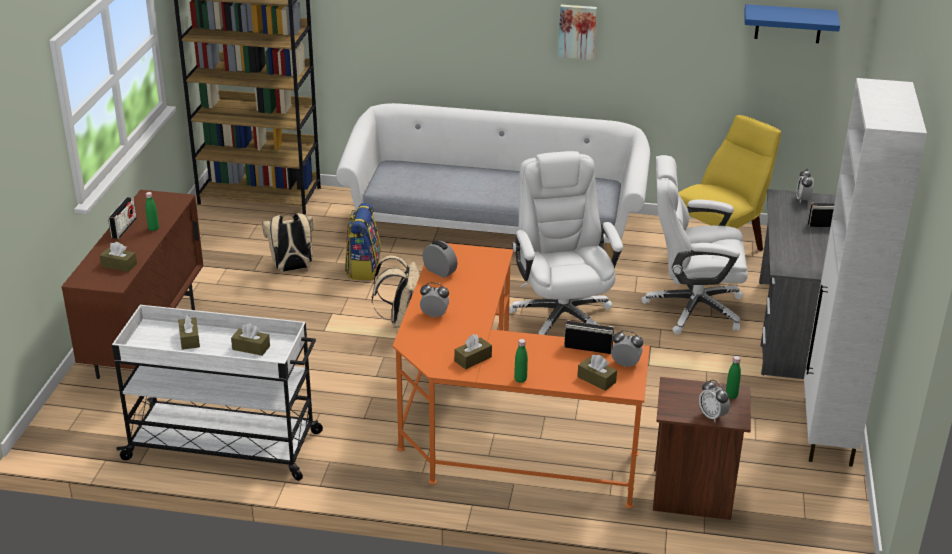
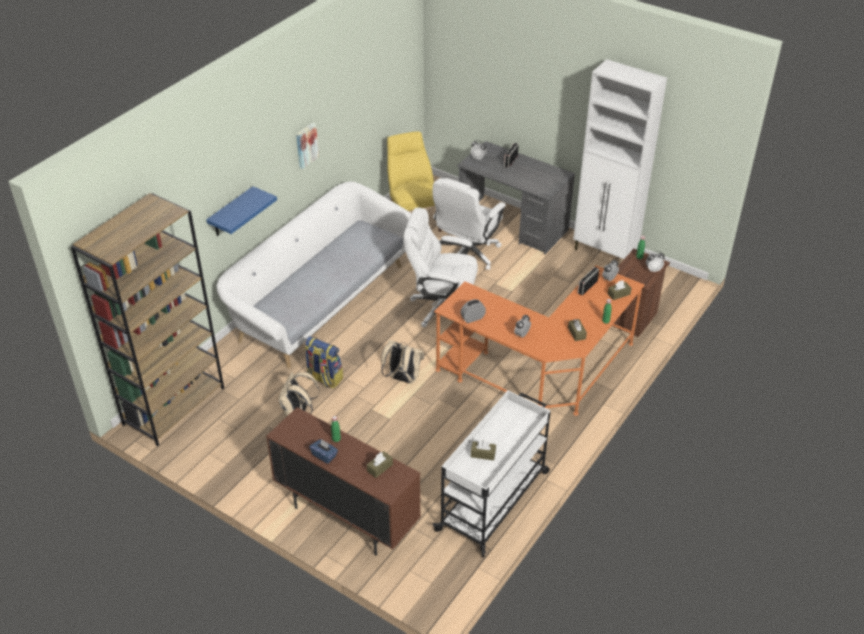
camera: 65 degrees left, 10 degrees up
radio [108,197,137,239] -> blue tissue box [309,439,338,464]
brown tissue box [231,323,270,356] -> none
blue shelf [745,4,840,43] -> blue shelf moved to [206,186,277,236]

